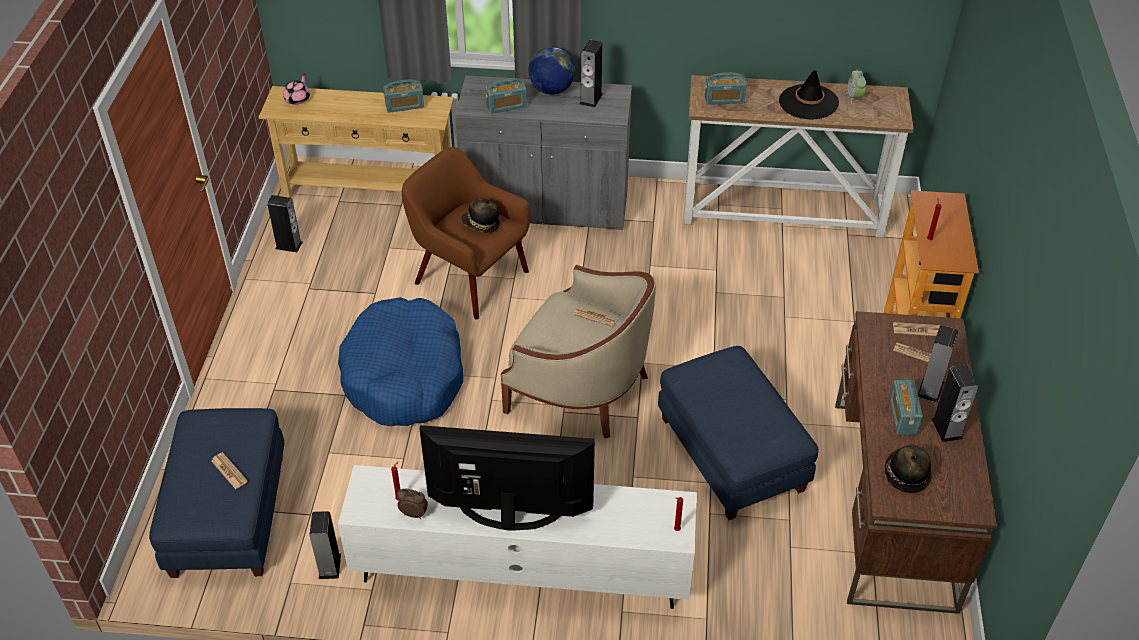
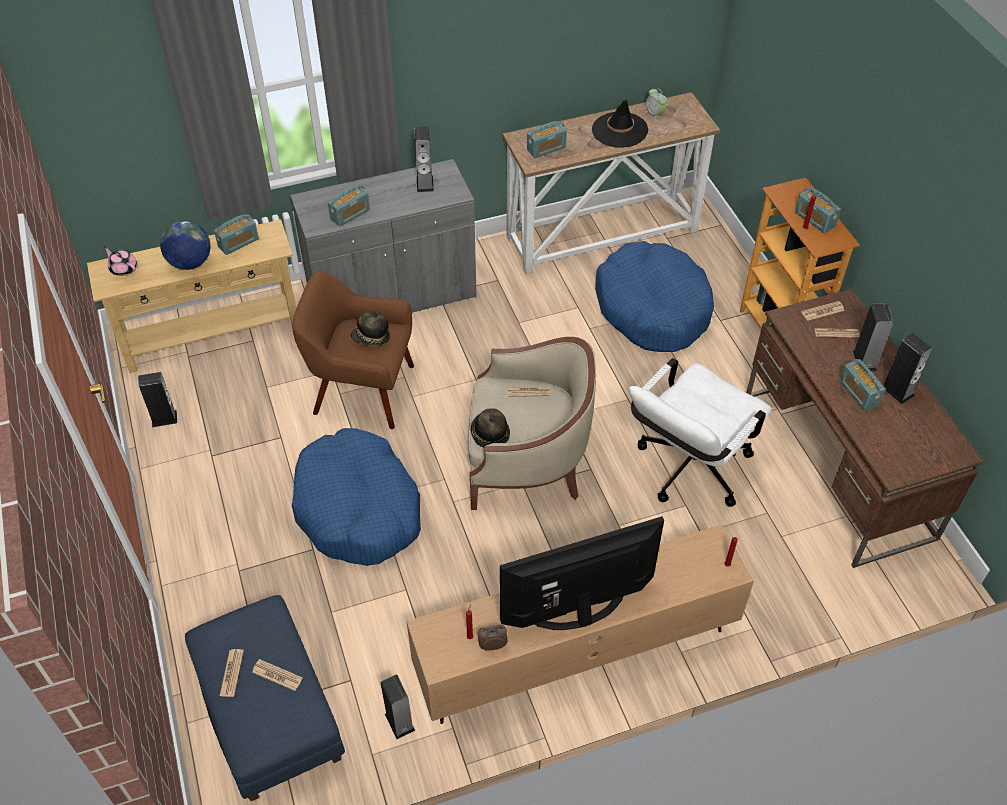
camera: 25 degrees left, 5 degrees up
pink teapot [283,74,310,105] -> pink teapot turned 45 degrees counterclockwise [104,246,137,276]
white tv stand [338,465,697,609] -> brown tv stand [406,524,754,724]
globe [528,47,575,95] -> globe moved to [160,221,211,270]
blue ottoman [658,346,819,520] -> white office chair [629,358,772,507]
hat [885,445,932,493] -> hat moved to [471,408,510,447]
none -> newspaper [220,649,244,697]
none -> blue dog bed [595,241,714,352]
none -> radio [795,188,841,233]

